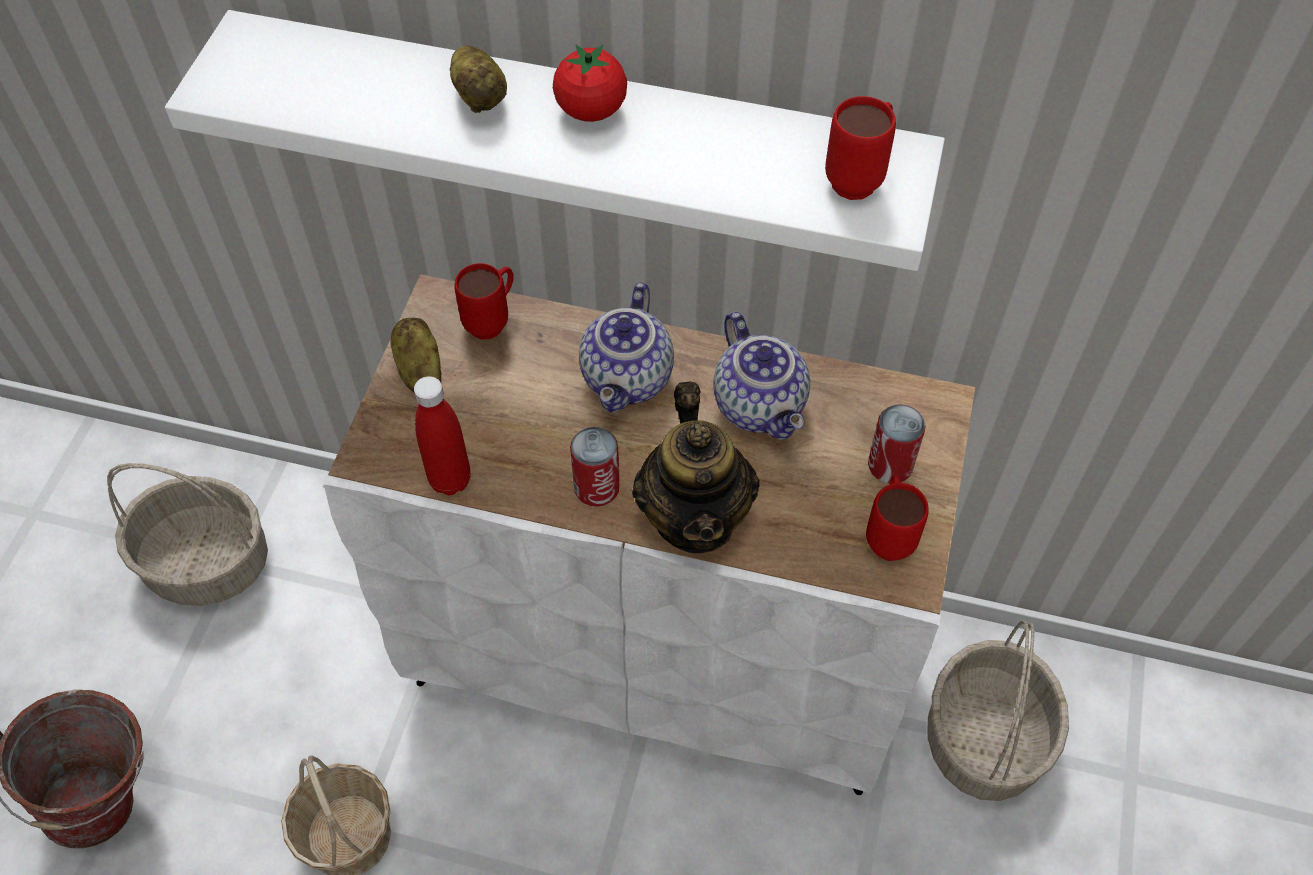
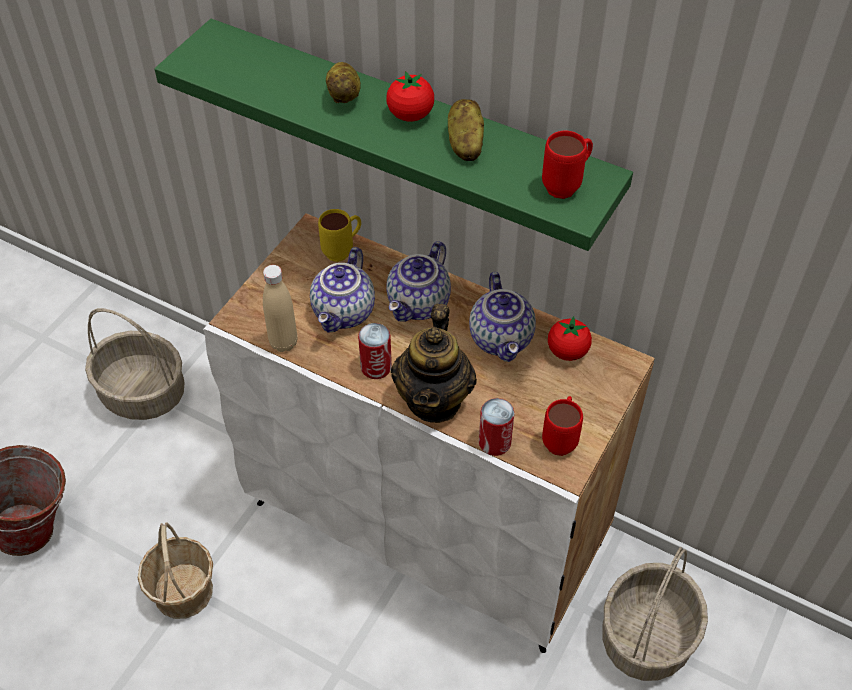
camera: 15 degrees right, 5 degrees down
white shelf [165,10,945,271] -> green shelf [154,19,633,251]
potato [390,318,442,392] -> potato moved to [448,99,484,161]
red bottle [414,376,471,495] -> beige bottle [263,265,298,352]
red mug [455,263,514,339] -> yellow mug [318,209,361,262]
can [868,404,926,484] -> can moved to [479,398,514,456]
none -> teapot [310,247,375,333]
none -> tomato [548,316,592,361]

